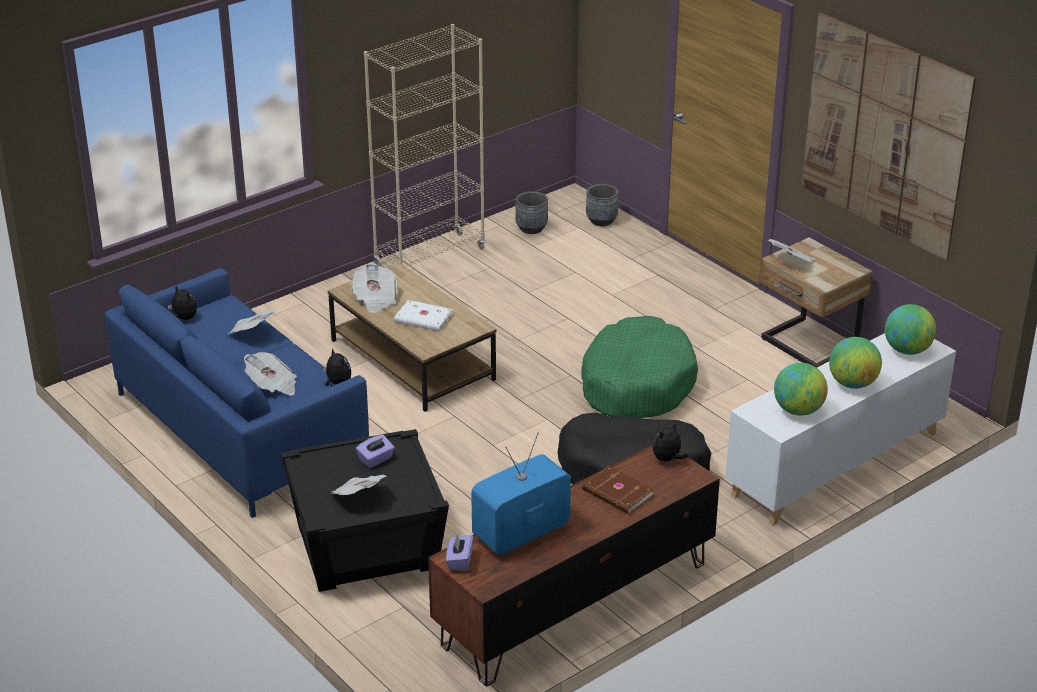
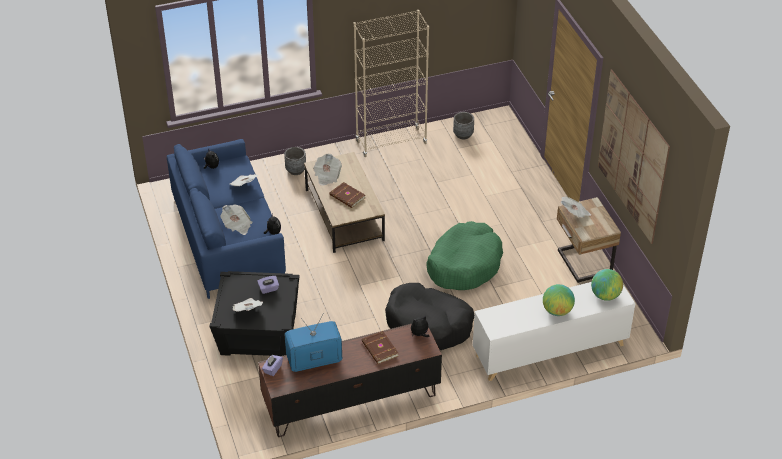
camera: 20 degrees right, 10 degrees up
white book [394,300,453,332] -> brown book [329,182,365,208]
grey planter [586,184,619,226] -> grey planter moved to [284,147,306,175]
globe [774,363,828,416] -> none

